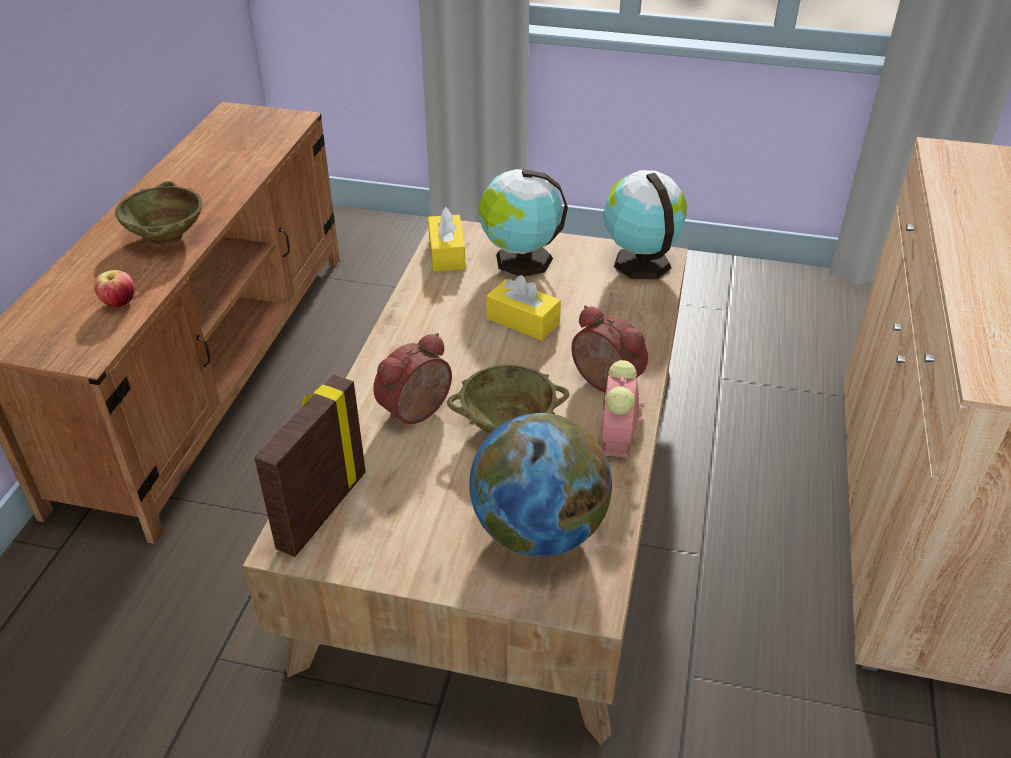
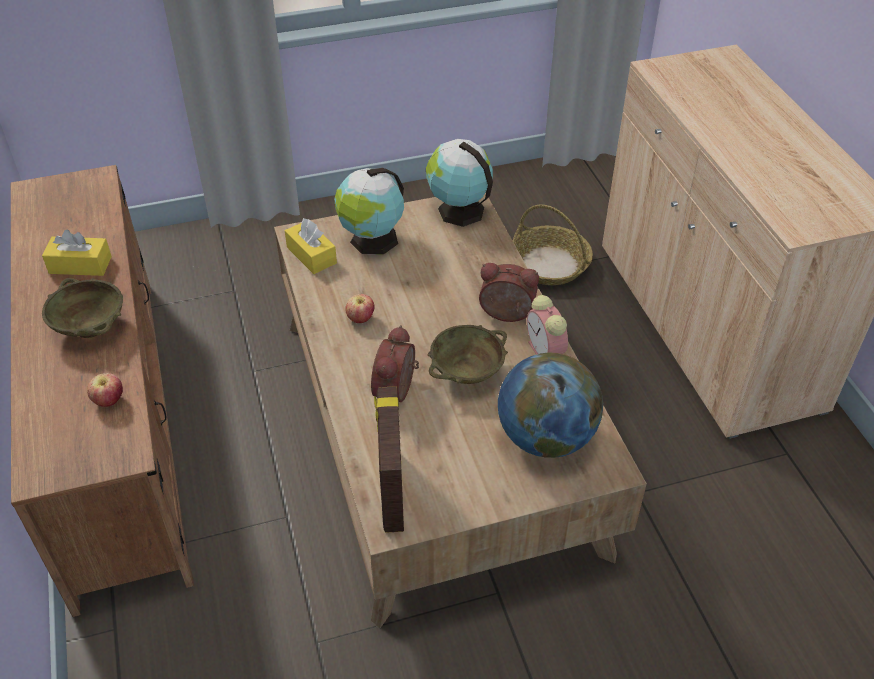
camera: 30 degrees left, 5 degrees up
yellow tissue box [486,275,561,341] -> yellow tissue box moved to [42,230,112,276]
none -> apple [345,294,375,323]
none -> basket [513,205,593,285]

